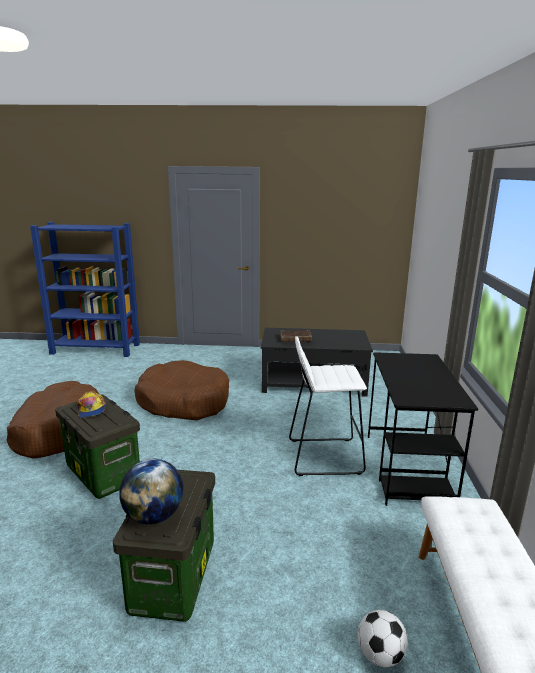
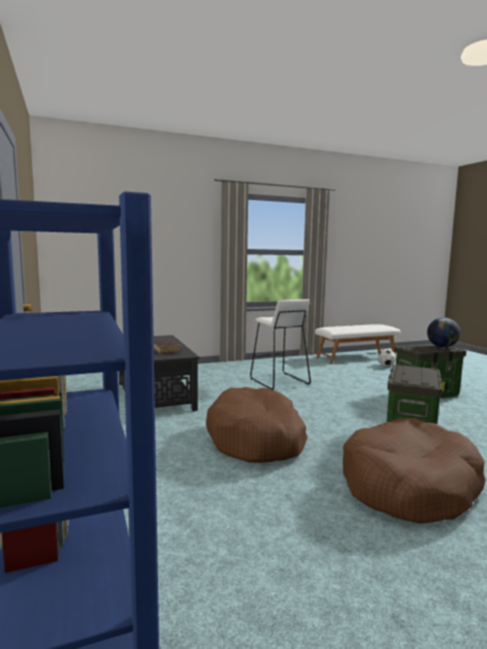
camera: 115 degrees left, 10 degrees down
cap [77,391,106,418] -> none
black desk [368,352,478,506] -> none

